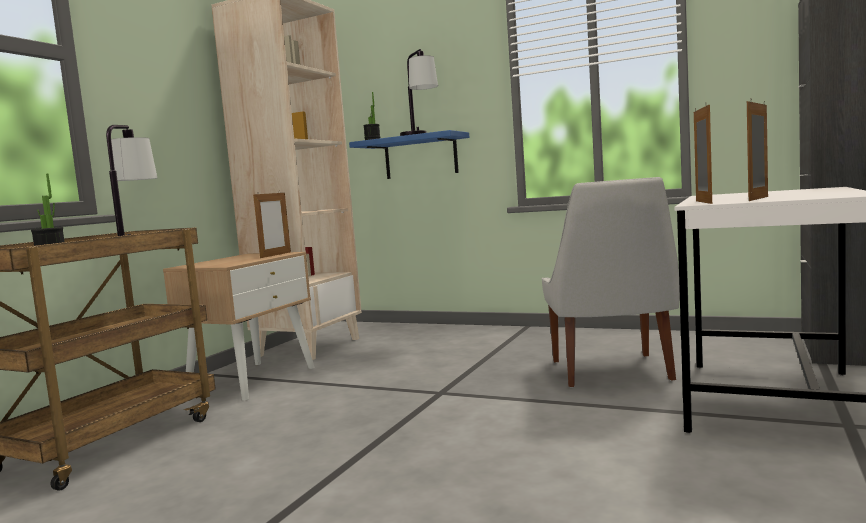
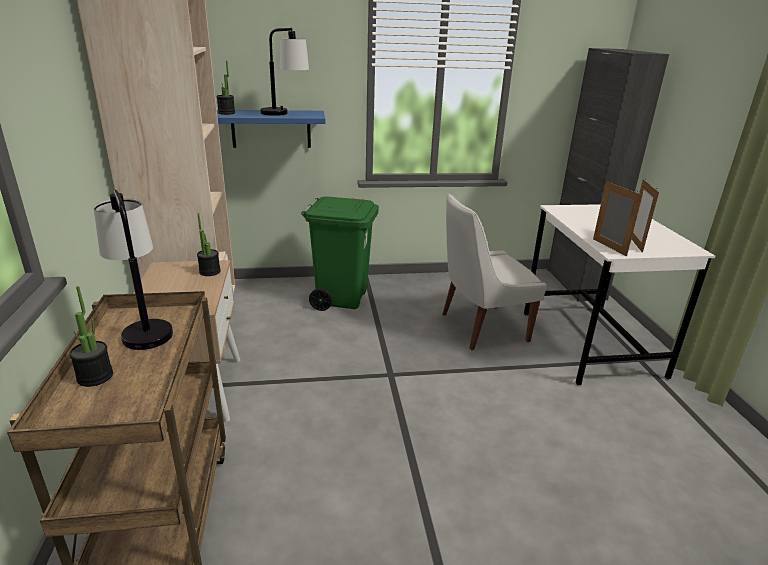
camera: 35 degrees left, 20 degrees up
picture frame [253,192,291,258] -> potted plant [197,213,221,276]
white chair [542,177,680,387] -> white chair turned 105 degrees clockwise [442,194,547,350]
none -> green trash can [301,196,379,311]

